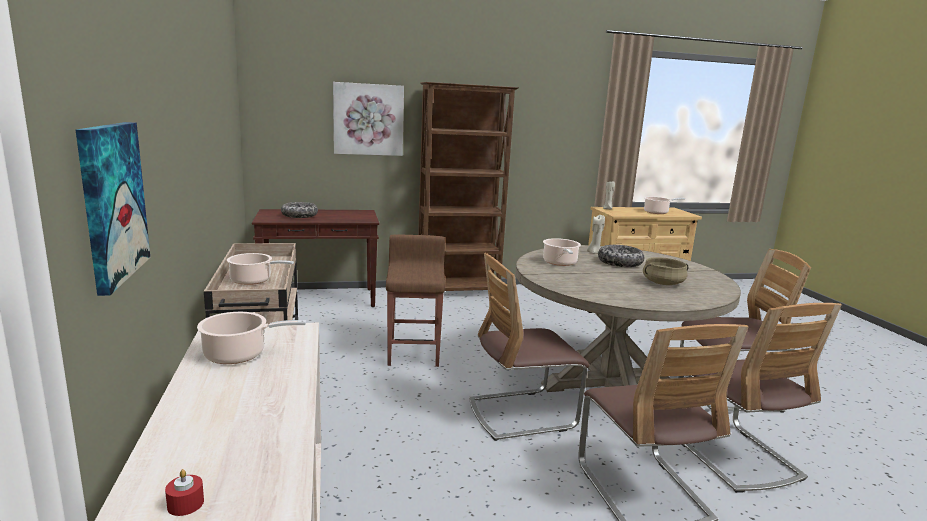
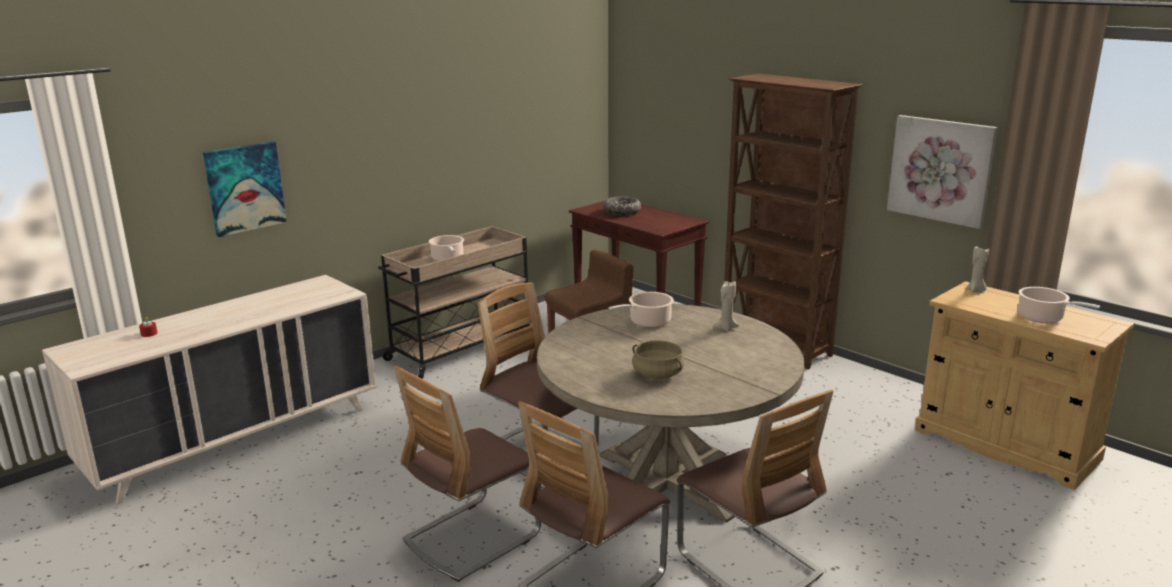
camera: 60 degrees right, 5 degrees up
cooking pot [197,312,307,364] -> none
picture [333,82,404,156] -> picture moved to [887,115,998,229]
bowl [598,245,644,267] -> none

